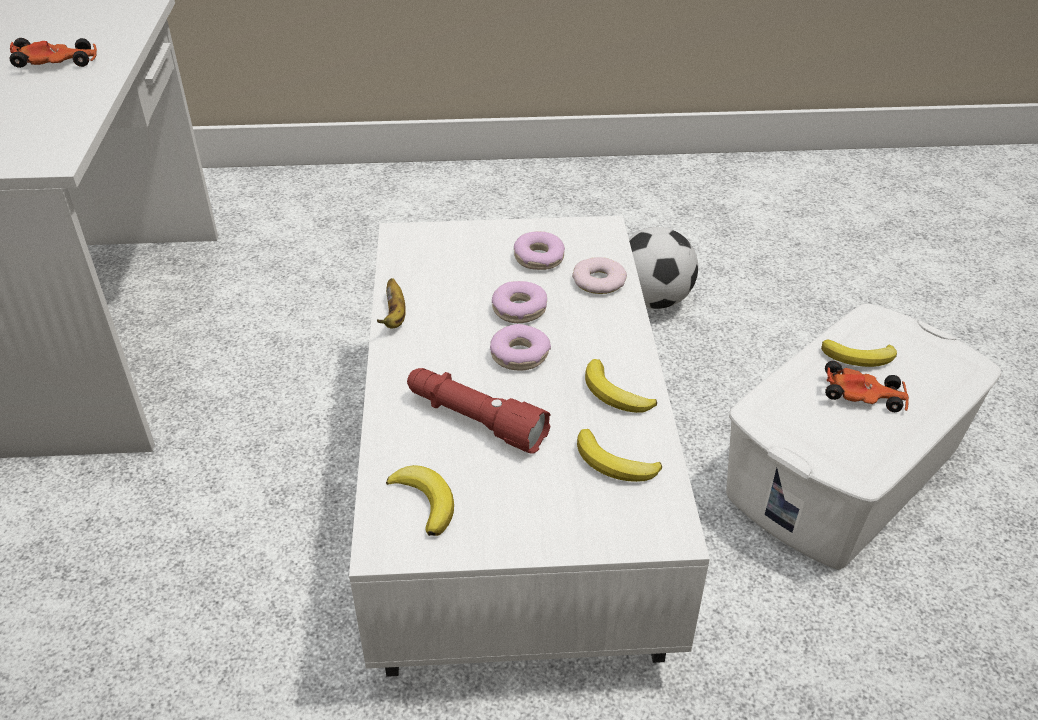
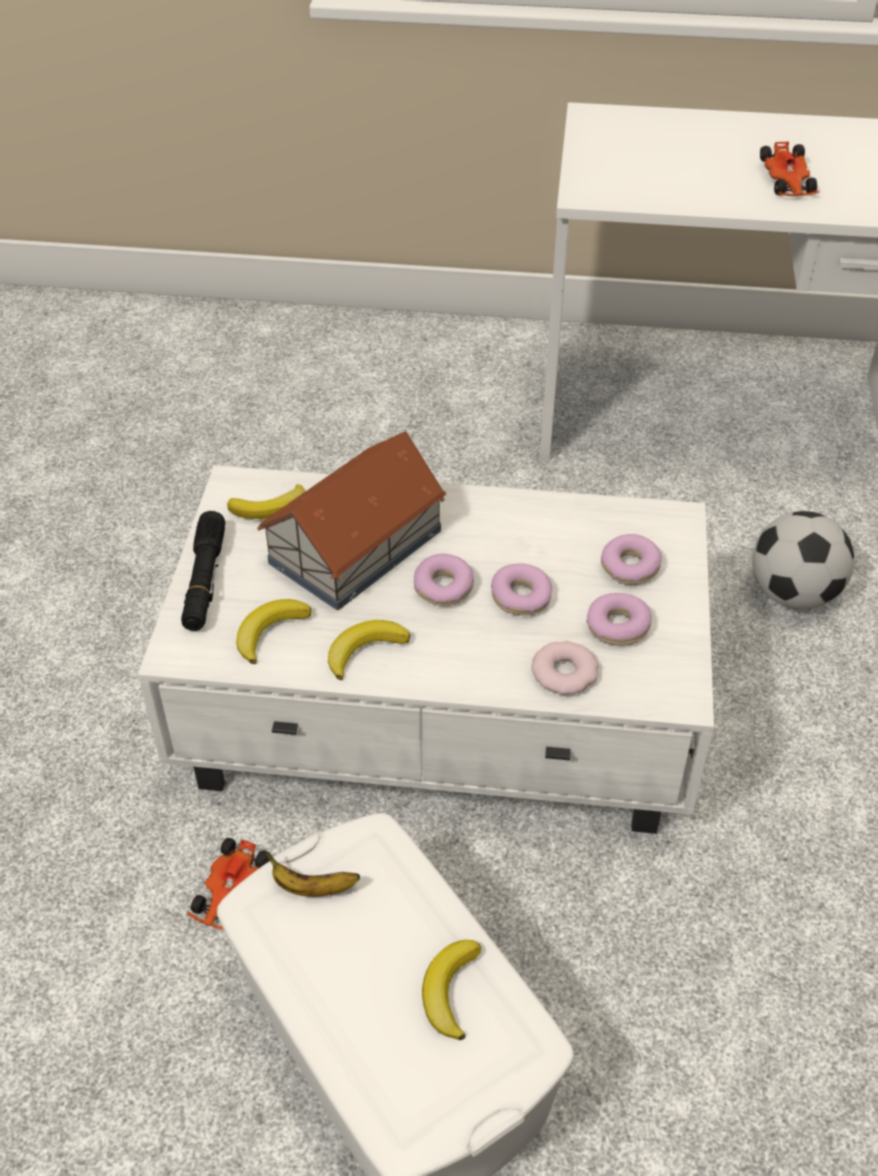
camera: 100 degrees right, 5 degrees up
banana [377,278,406,329] -> banana moved to [265,851,360,897]
red flashlight [407,368,551,454] -> toy house [257,432,447,610]
football [629,227,698,309] -> football moved to [752,511,854,609]
toy car [825,361,909,412] -> toy car moved to [187,838,270,930]
none -> black flashlight [181,511,225,631]
none -> donut [601,534,662,585]

